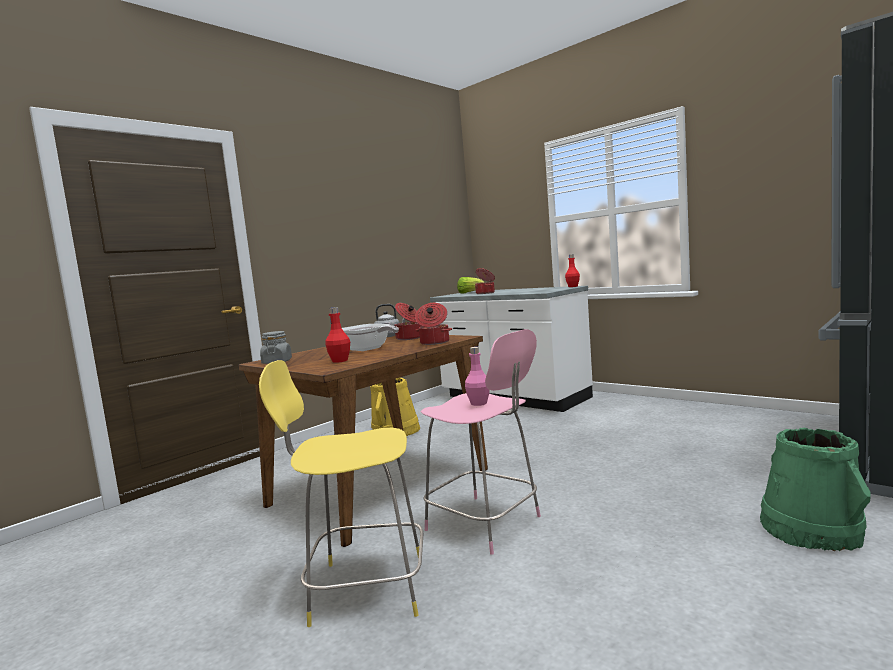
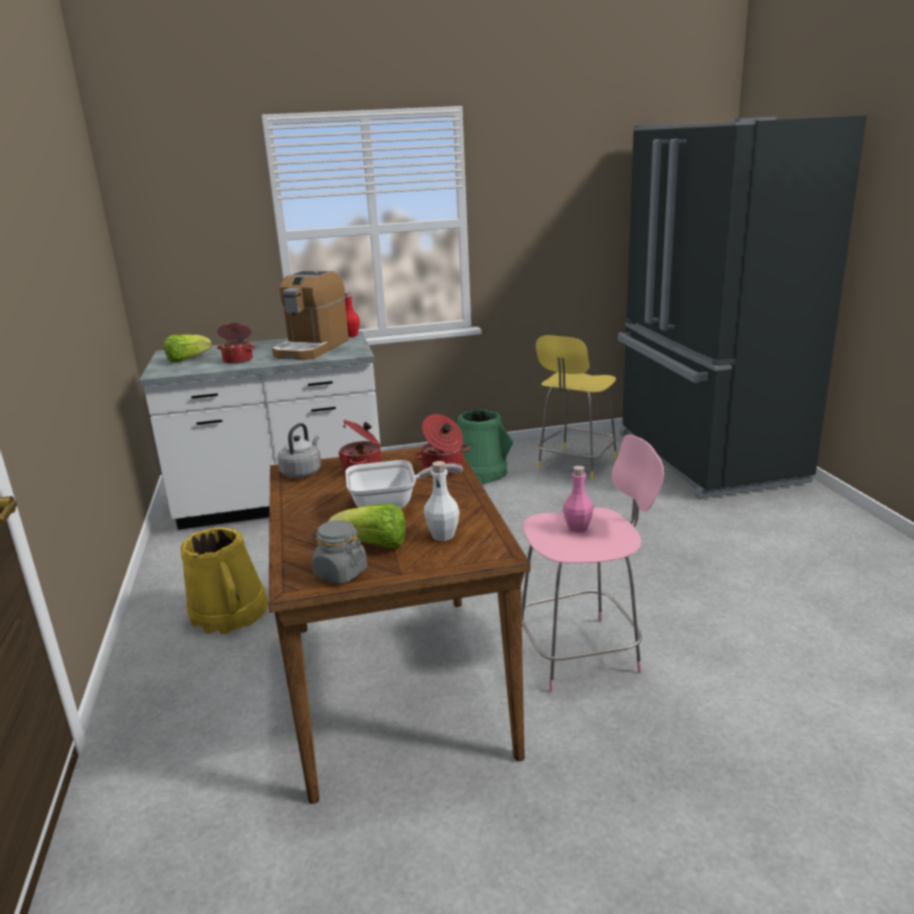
camera: 55 degrees left, 15 degrees up
yellow stool [259,360,423,627] -> yellow stool moved to [536,335,617,480]
red bottle [325,307,350,363] -> white bottle [424,461,460,541]
green bucket [760,427,871,551] -> green bucket moved to [457,409,513,484]
none -> coffee machine [272,271,349,360]
none -> lettuce [328,503,406,549]

